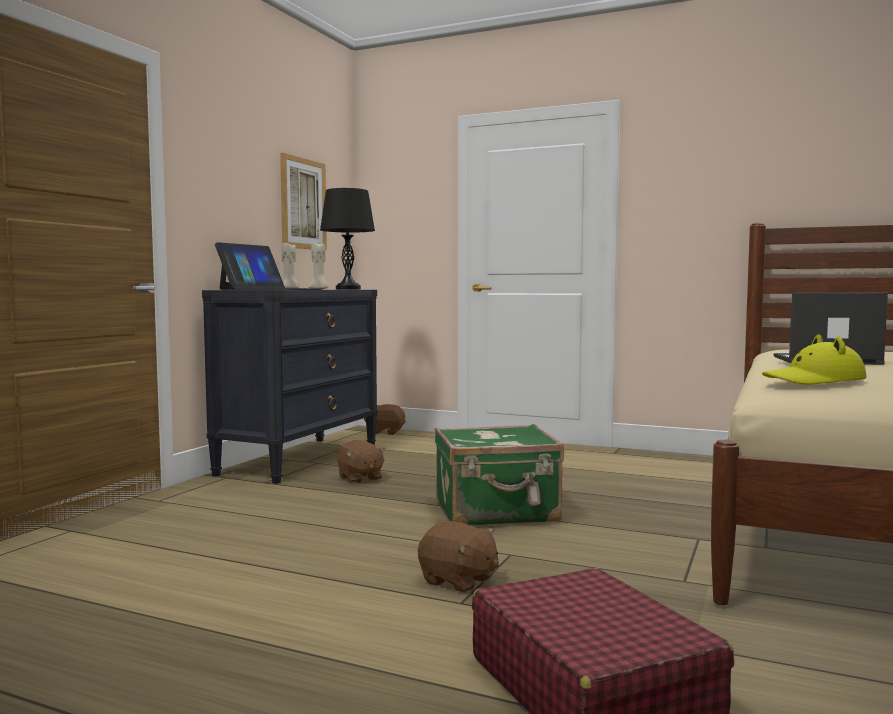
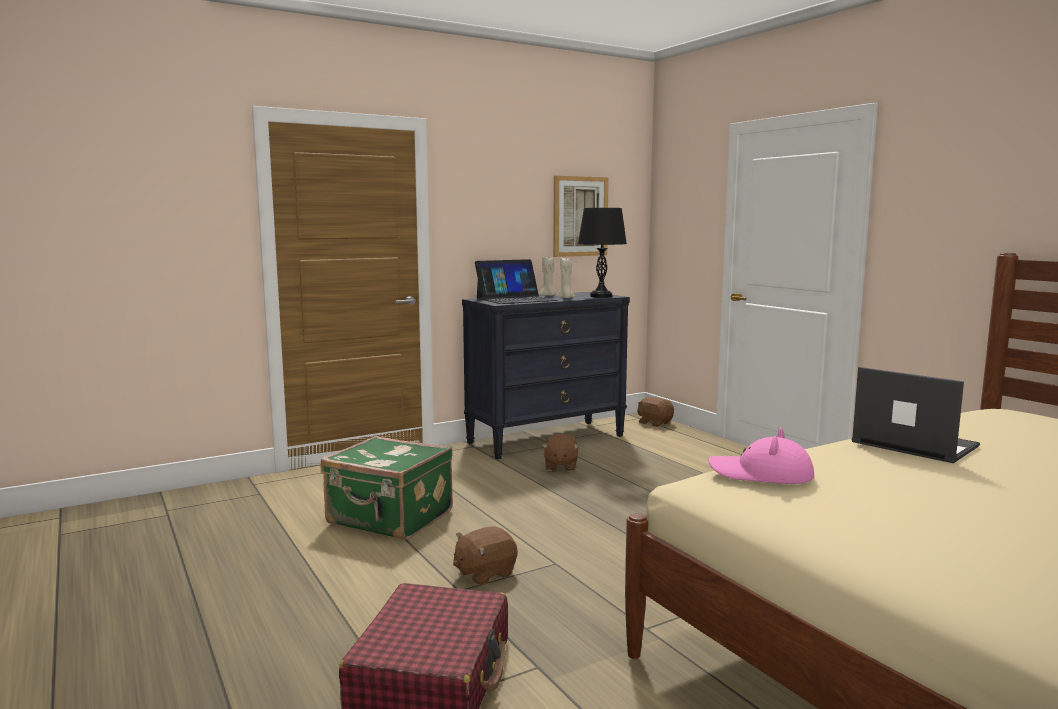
camera: 35 degrees right, 5 degrees up
brown plush toy [418,521,499,593] -> brown plush toy turned 75 degrees clockwise [453,526,517,585]
green suitcase [435,424,564,525] -> green suitcase moved to [321,436,453,540]
yellow hat [762,335,867,385] -> pink hat [708,428,814,484]

